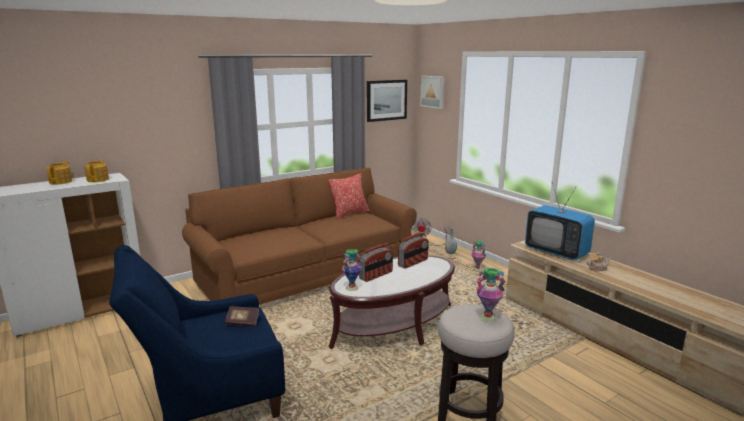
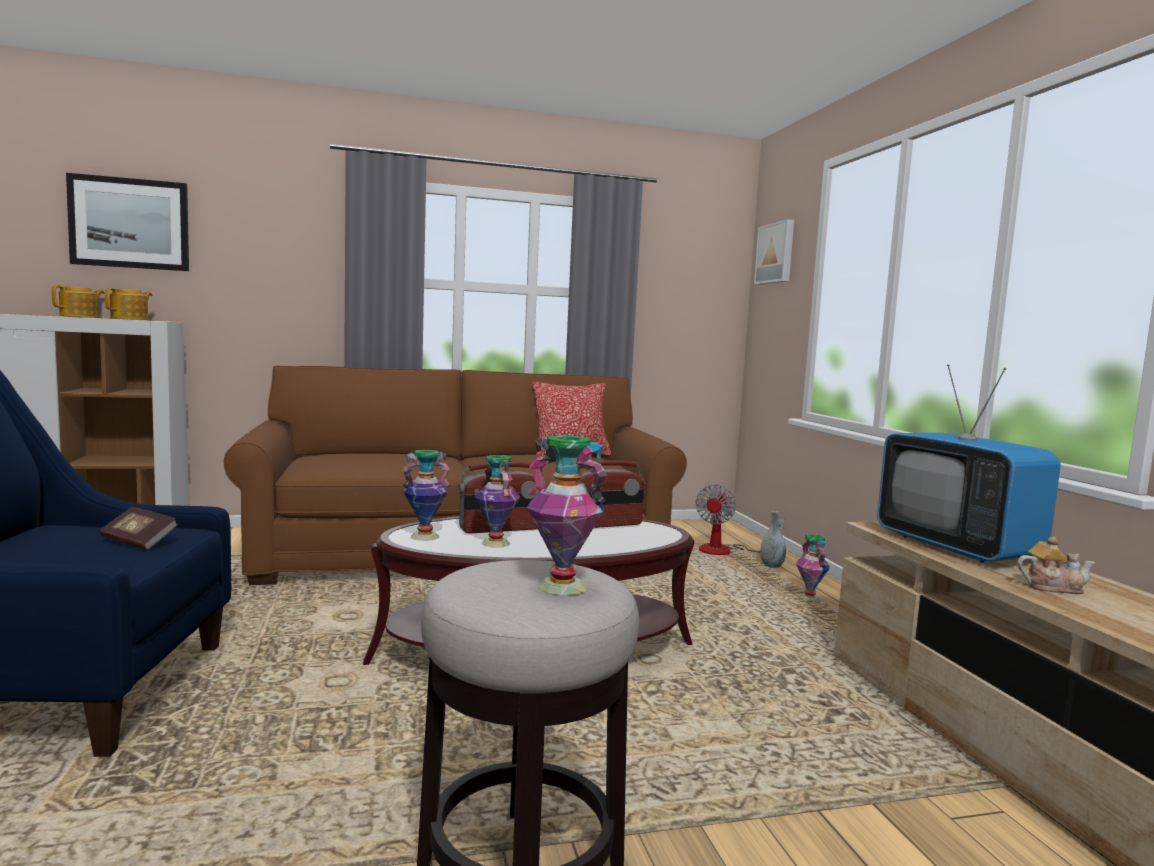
camera: 20 degrees right, 10 degrees down
picture [367,80,407,122] -> picture moved to [66,173,189,271]
none -> vase [475,455,520,548]

